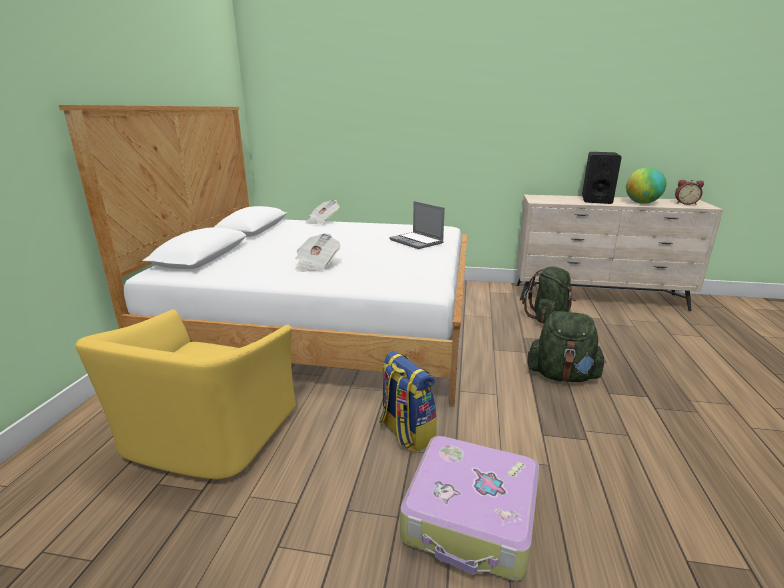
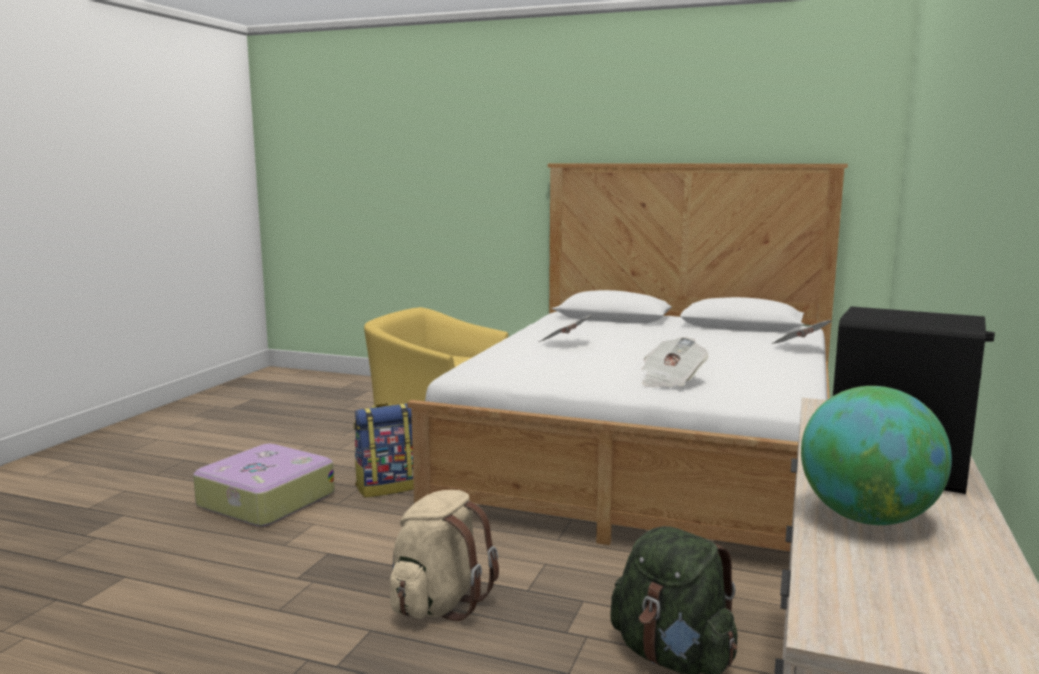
camera: 100 degrees right, 10 degrees down
laptop [389,201,445,249] -> newspaper [642,337,708,387]
green backpack [527,311,606,382] -> beige backpack [390,490,499,621]
alarm clock [675,180,704,205] -> none

